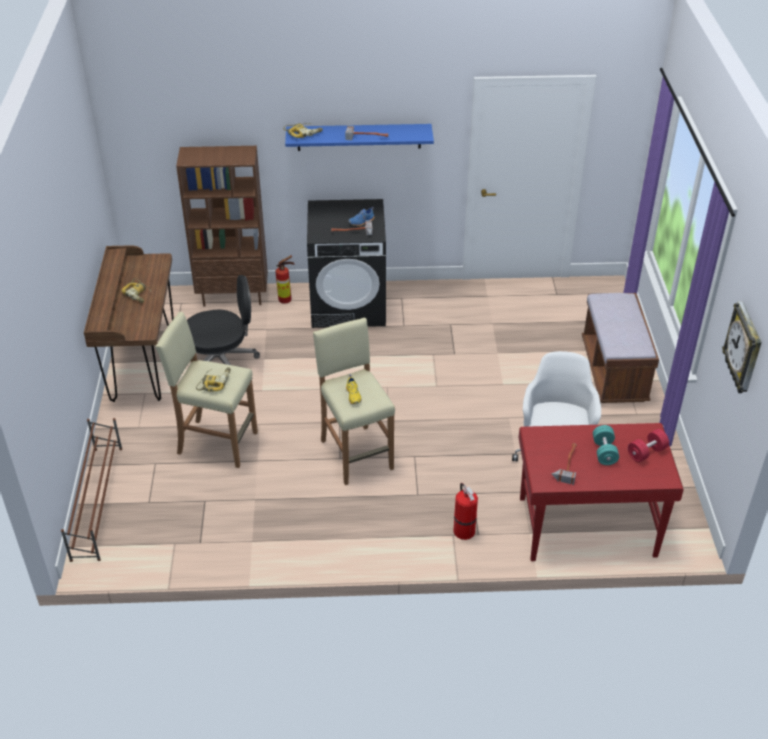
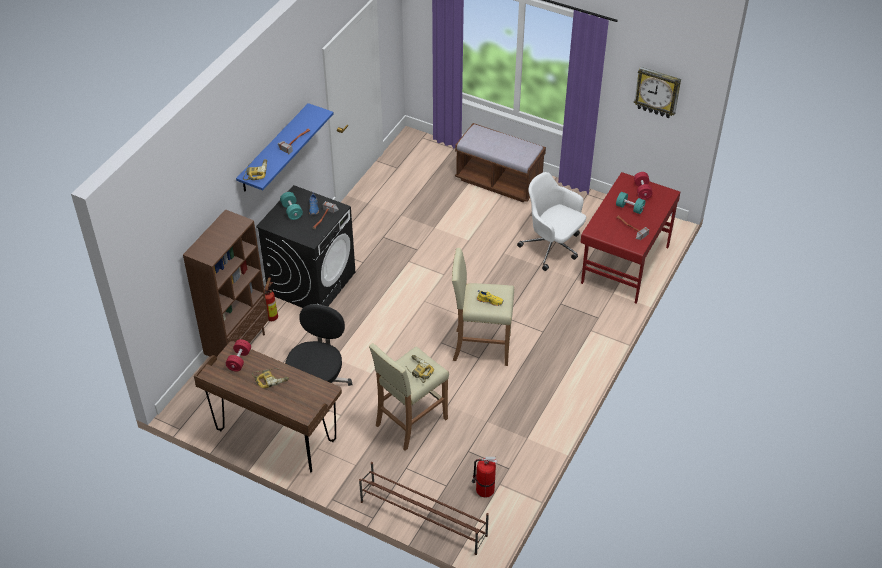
camera: 60 degrees left, 5 degrees up
fire extinguisher [453,483,478,540] -> fire extinguisher moved to [472,457,497,498]
none -> red dumbbell [225,339,251,372]
none -> turquoise dumbbell [280,192,303,220]

